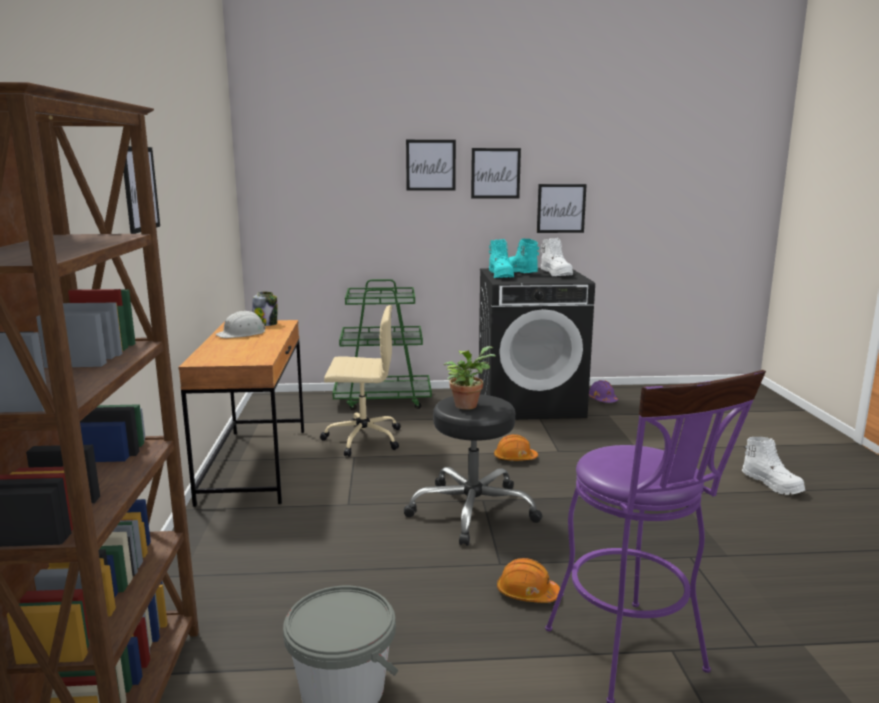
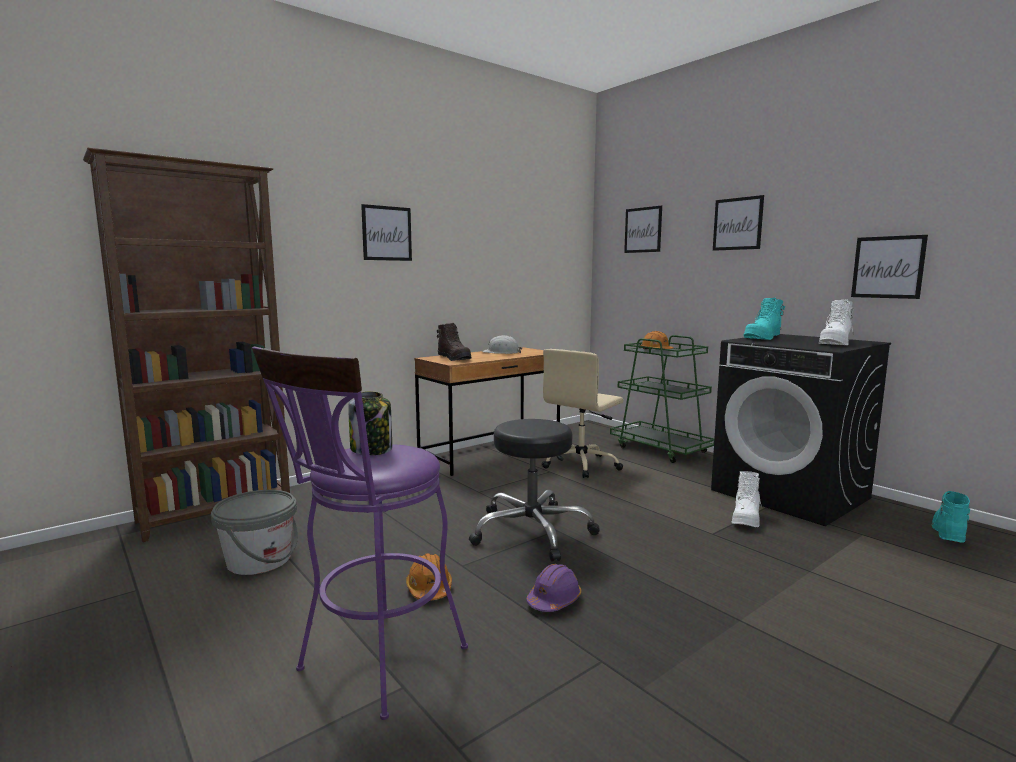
camera: 55 degrees right, 5 degrees down
jar [252,292,277,326] -> jar moved to [348,391,392,455]
beige office chair [320,305,401,457] -> beige office chair turned 75 degrees clockwise [542,349,623,478]
potted plant [443,346,496,410] -> none
picture [471,148,521,198] -> picture moved to [624,206,662,253]
orange hard hat [494,434,538,461] -> orange hard hat moved to [640,331,674,349]
turquoise boot [509,239,539,273] -> turquoise boot moved to [932,491,970,543]
purple hard hat [589,380,618,403] -> purple hard hat moved to [526,564,581,612]
white boot [742,437,805,495] -> white boot moved to [731,471,762,527]
none -> brown boot [437,323,472,361]

